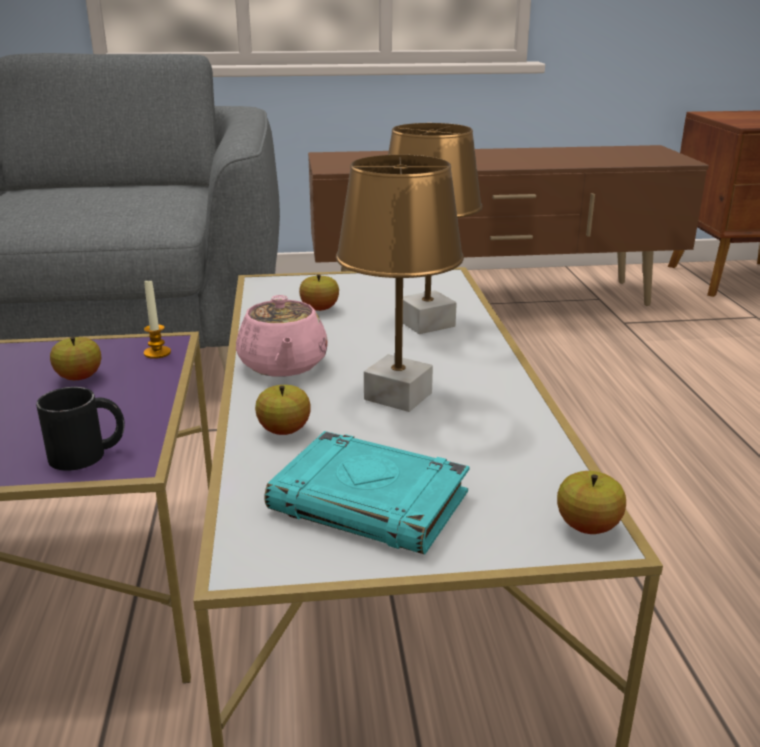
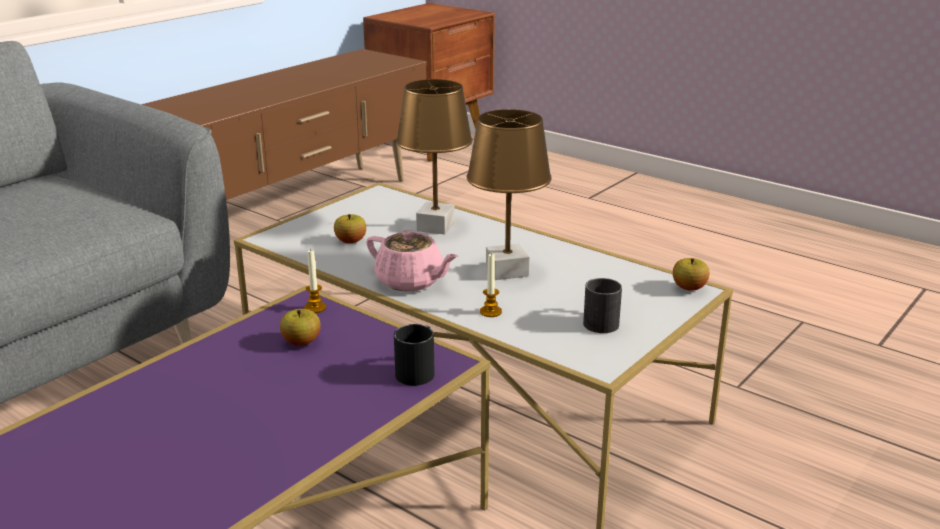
camera: 45 degrees left, 0 degrees up
apple [255,385,311,435] -> candle [480,252,502,317]
turquoise book [264,431,470,555] -> black mug [583,278,622,333]

